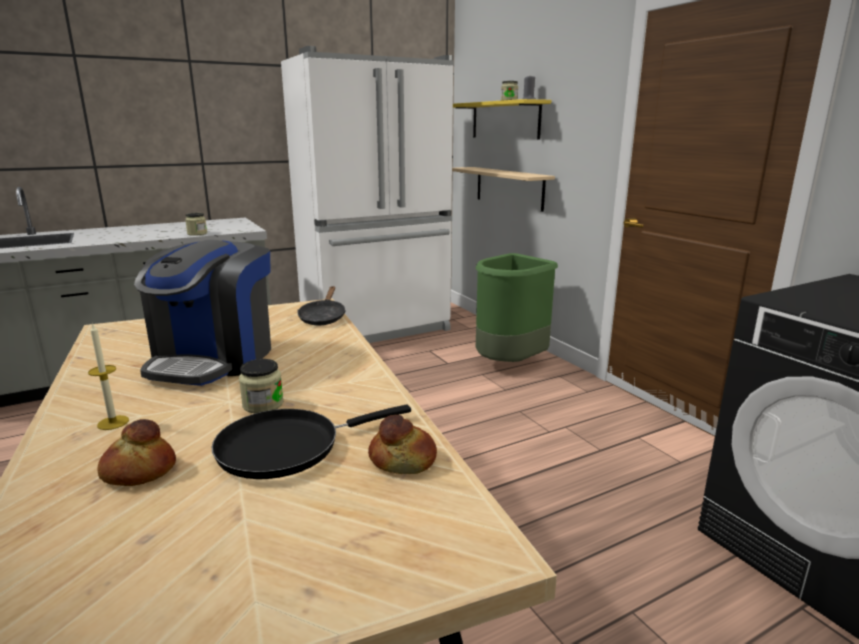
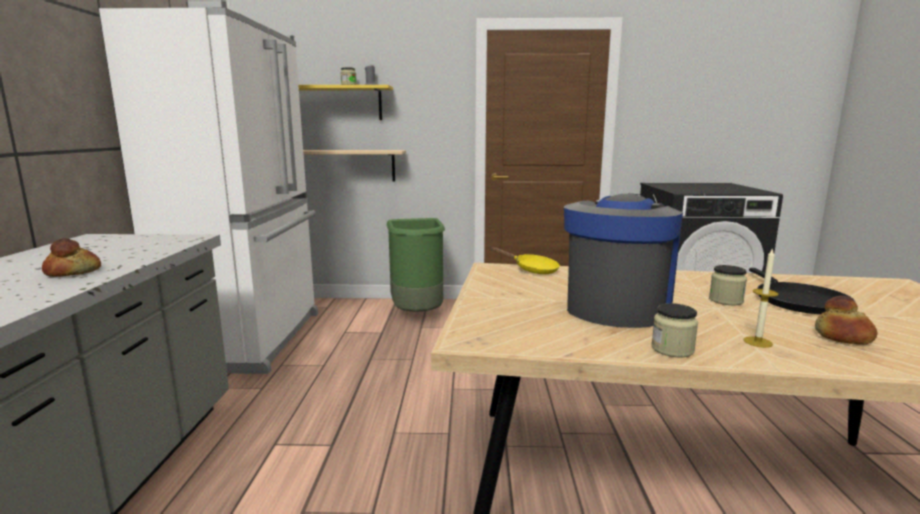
camera: 60 degrees left, 5 degrees down
coffee machine [134,240,271,386] -> coffee machine turned 105 degrees counterclockwise [564,194,683,328]
jar [185,213,207,236] -> jar moved to [652,303,698,357]
black frying pan [297,286,345,325] -> yellow frying pan [490,247,560,274]
bread [368,415,437,474] -> bread moved to [42,238,101,277]

